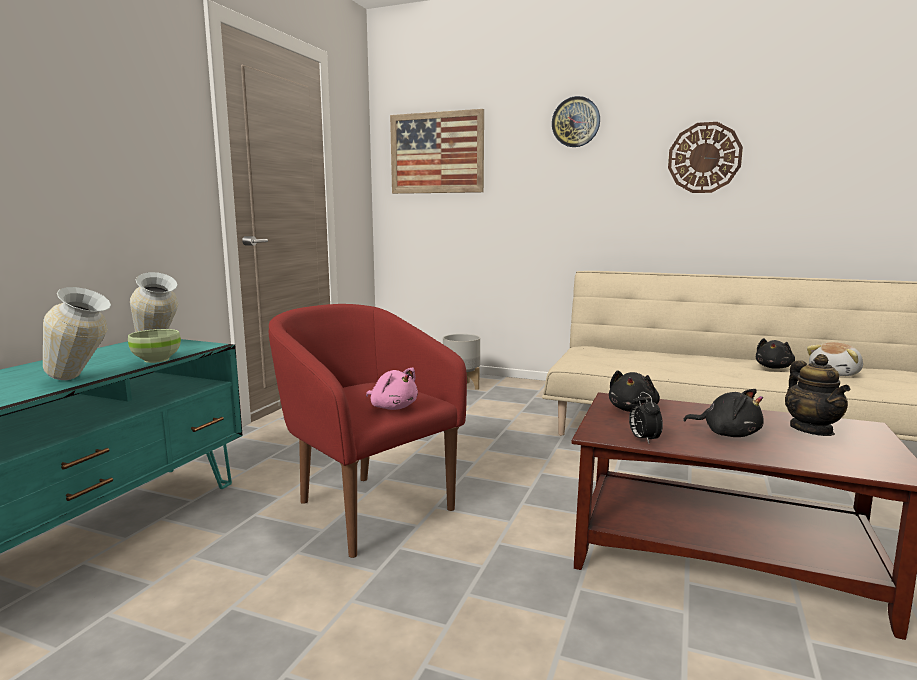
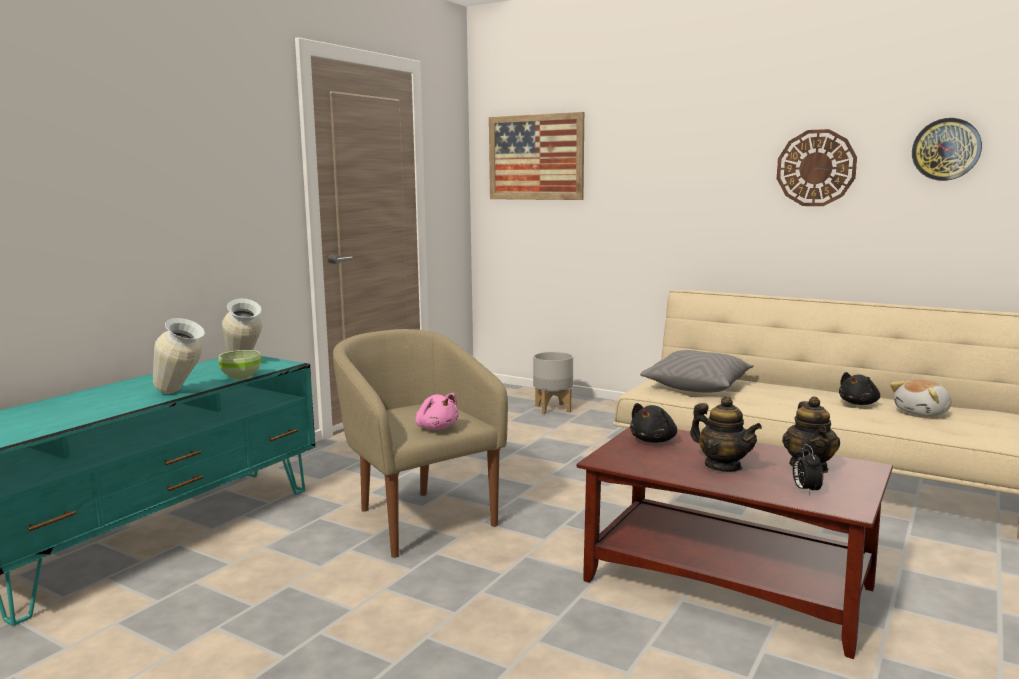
camera: 10 degrees right, 0 degrees up
red armchair [269,304,467,558] -> beige armchair [333,329,508,558]
wall clock [552,96,600,147] -> wall clock moved to [912,118,982,181]
alarm clock [629,392,663,443] -> alarm clock moved to [793,444,823,495]
black plush toy [683,389,764,437] -> teapot [690,396,762,472]
none -> grey pillow [640,350,754,392]

